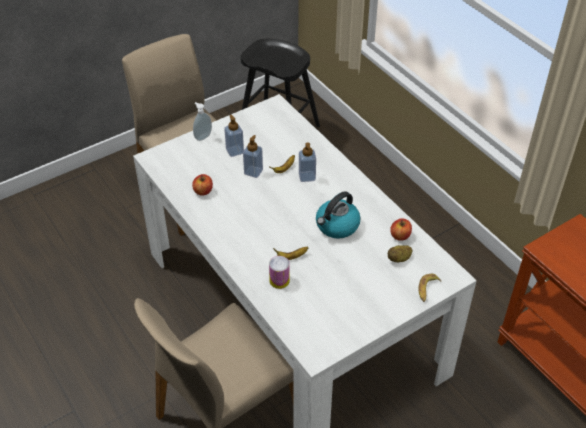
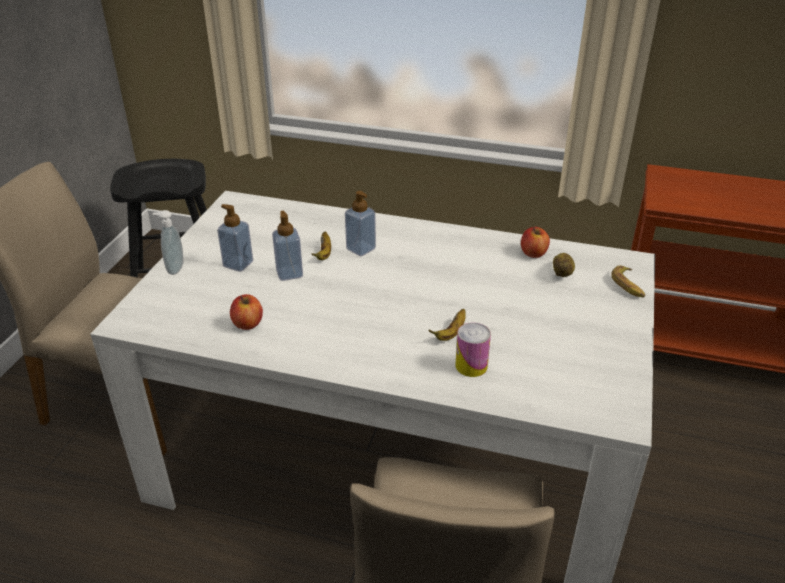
camera: 40 degrees left, 10 degrees down
kettle [316,191,361,239] -> none

